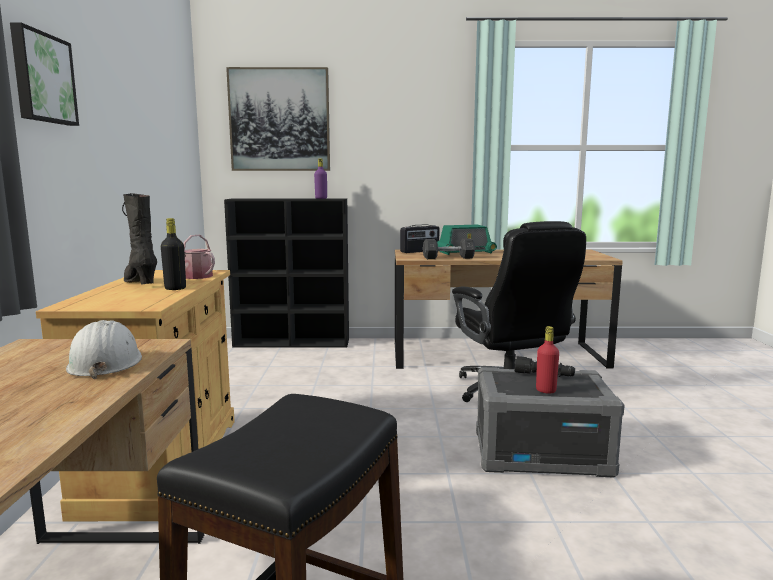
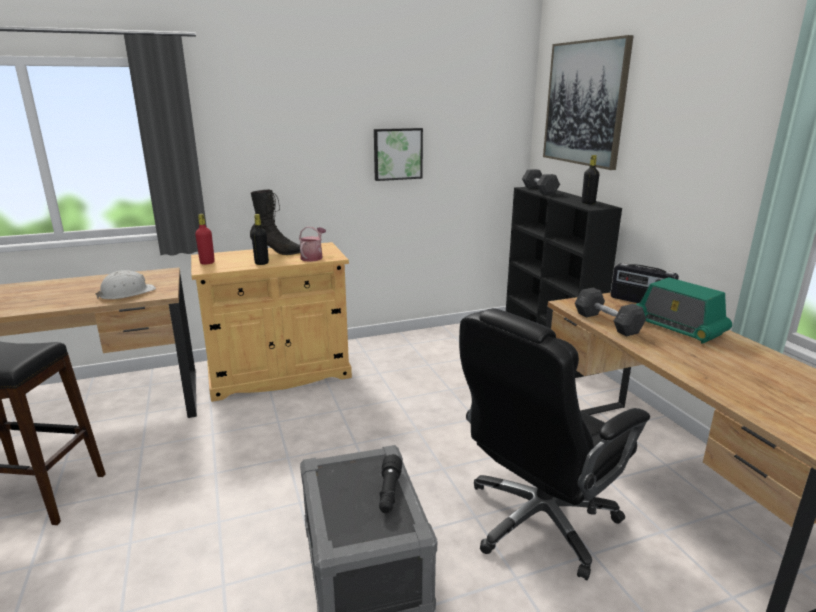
camera: 70 degrees right, 10 degrees up
picture [10,22,79,126] -> picture moved to [374,128,423,181]
black boot [122,193,157,285] -> black boot turned 60 degrees clockwise [250,190,300,255]
purple bottle [314,159,327,199] -> black bottle [582,155,600,204]
red bottle [536,326,559,394] -> red bottle moved to [195,214,215,265]
none -> grey dumbbell [522,169,560,195]

